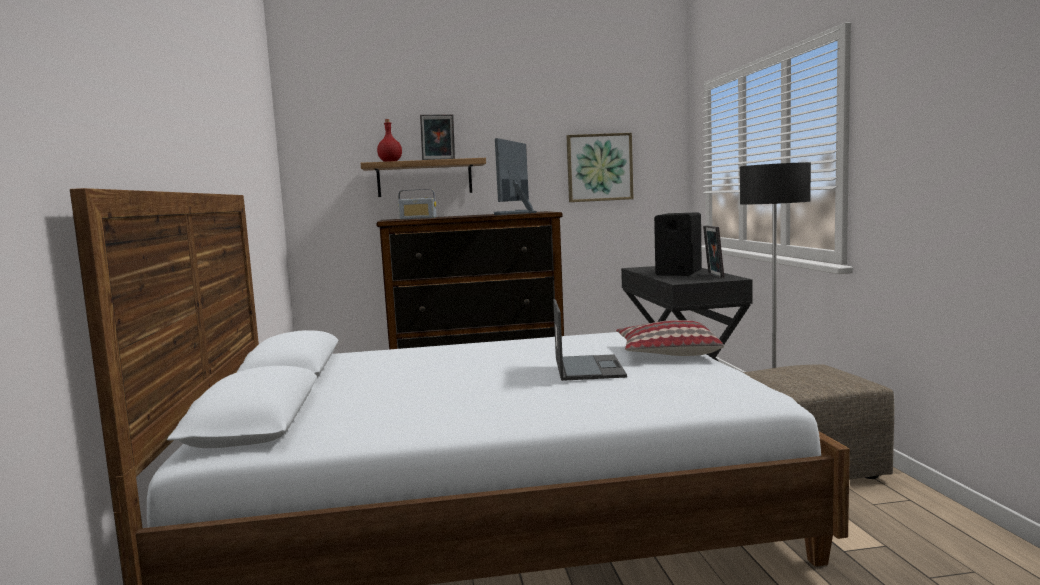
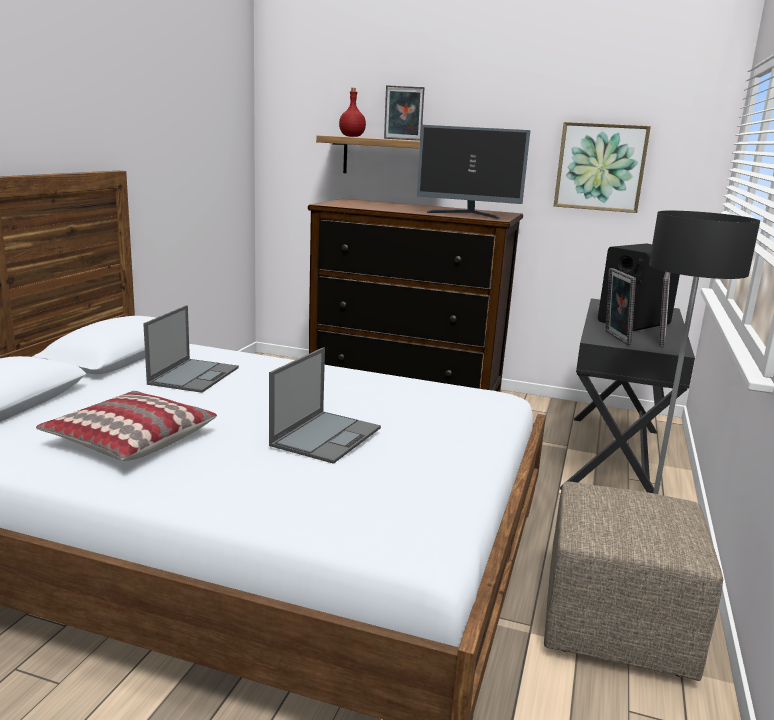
camera: 25 degrees right, 10 degrees up
radio [398,189,437,219] -> none
monitor [494,138,536,215] -> monitor turned 120 degrees counterclockwise [417,125,530,219]
pillow [616,320,724,356] -> pillow moved to [36,391,217,461]
none -> laptop [143,305,239,393]
none -> picture frame [605,268,636,345]

